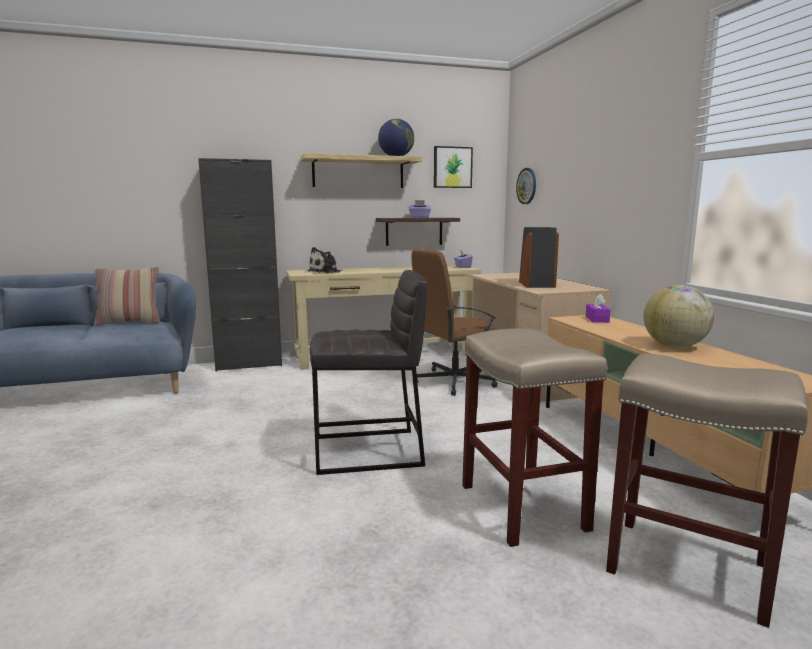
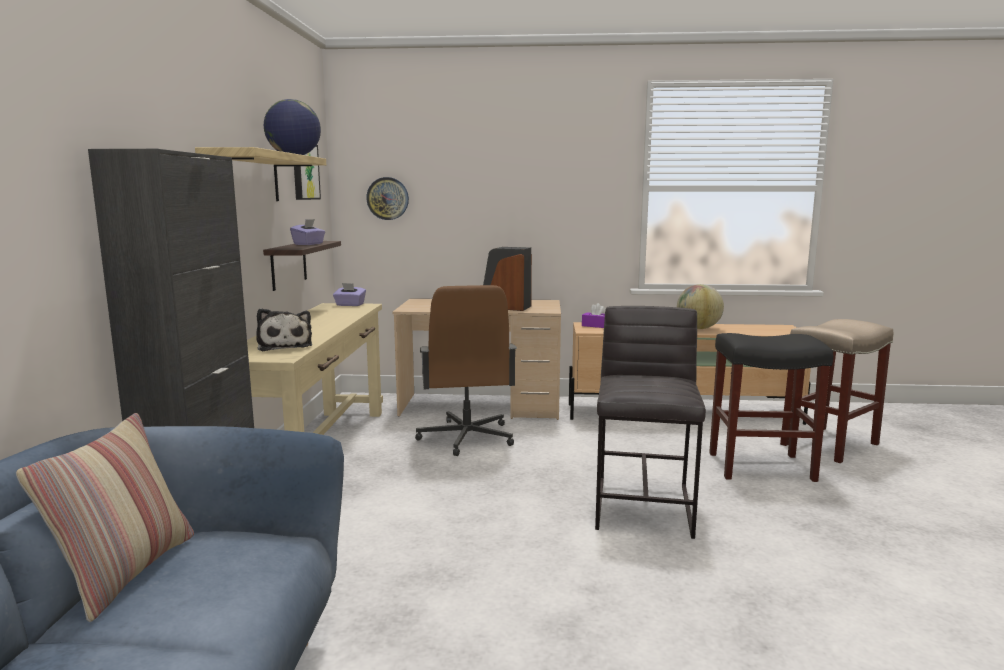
camera: 70 degrees left, 0 degrees up
beige stool [462,328,607,547] -> black stool [709,333,833,482]

